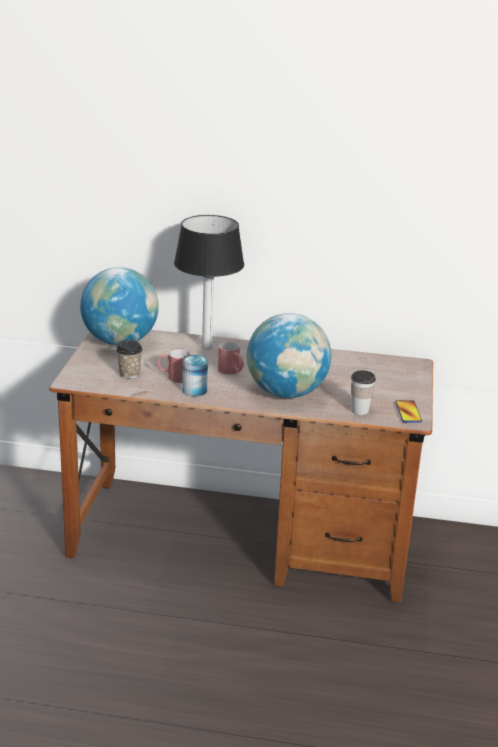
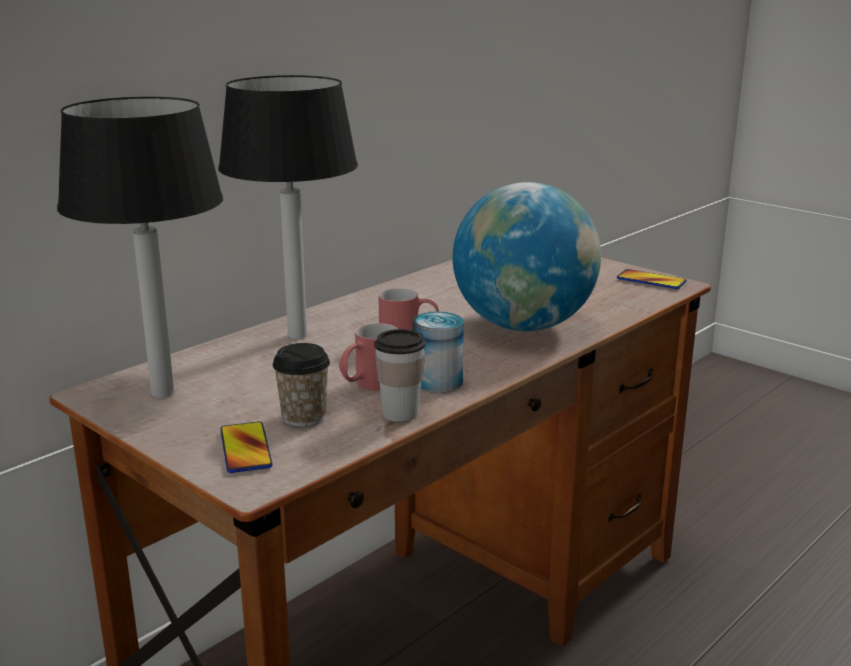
camera: 55 degrees left, 5 degrees down
globe [80,267,159,345] -> table lamp [57,97,223,398]
cup [351,370,376,415] -> cup moved to [374,329,426,422]
none -> phone [220,422,273,473]

